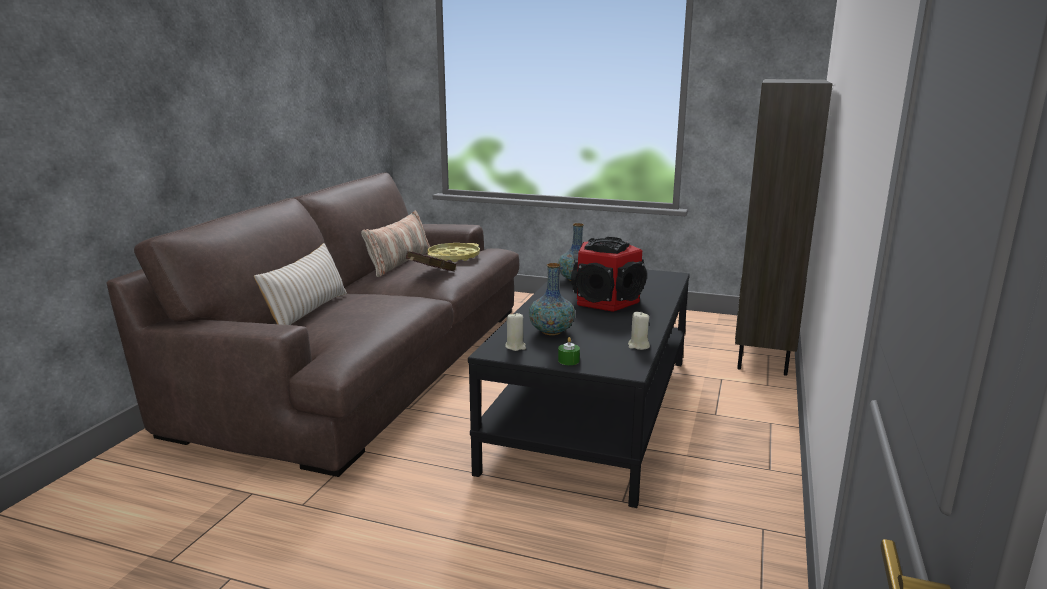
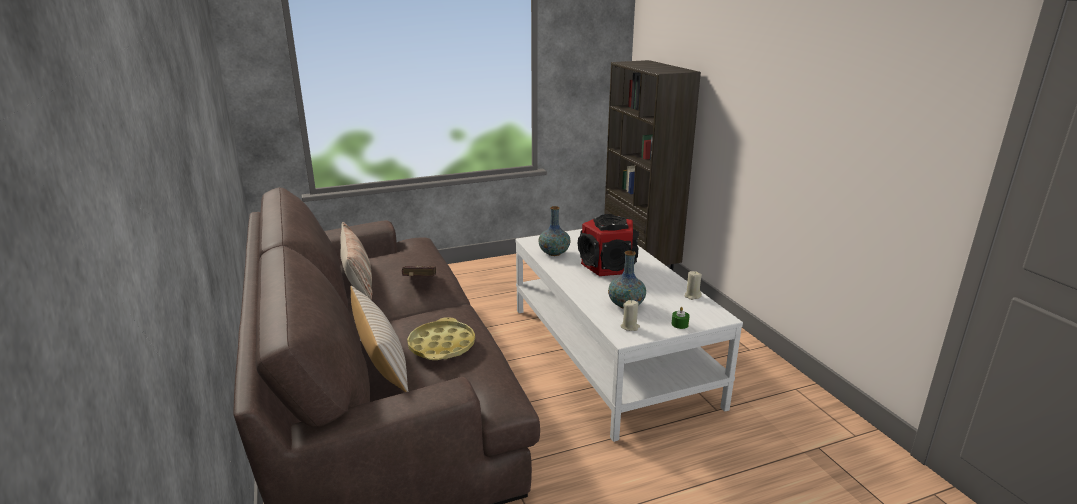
camera: 40 degrees left, 5 degrees up
yellow tray [428,243,480,262] -> yellow tray moved to [407,317,475,360]
black coffee table [468,270,690,508] -> white coffee table [515,229,743,442]

